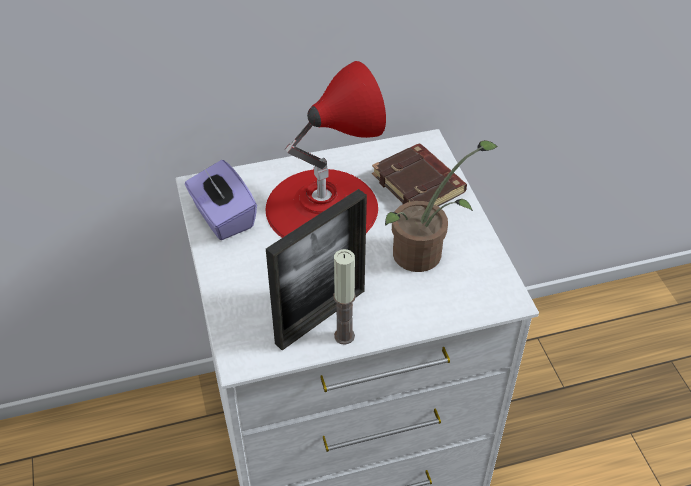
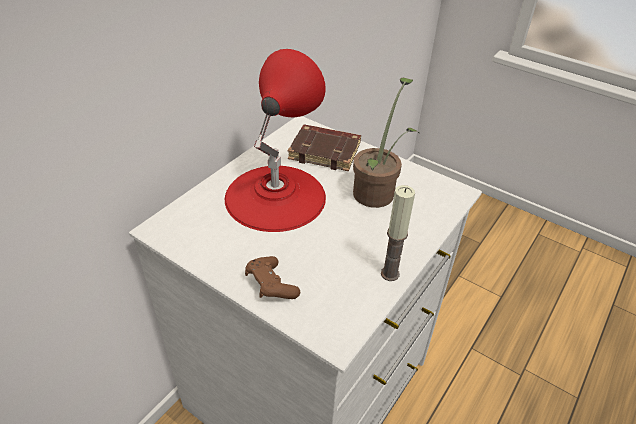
camera: 40 degrees left, 5 degrees down
purple tissue box [185,160,257,240] -> none
picture frame [266,189,367,350] -> none
none -> brown game controller [245,256,300,299]

